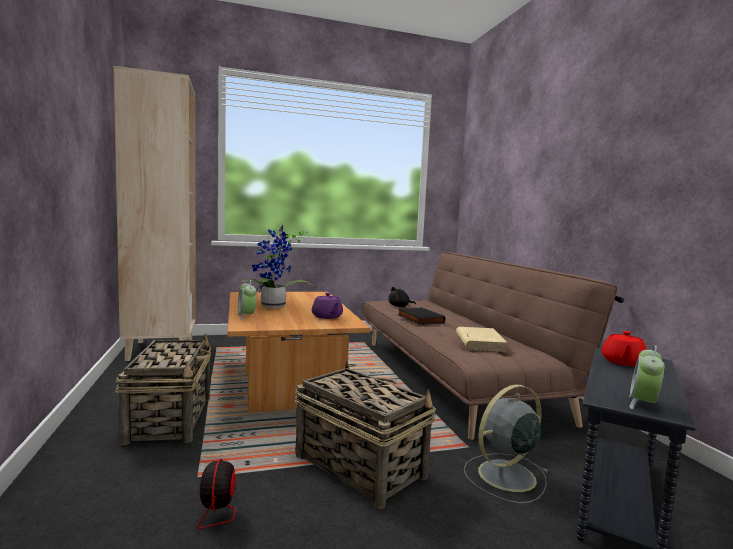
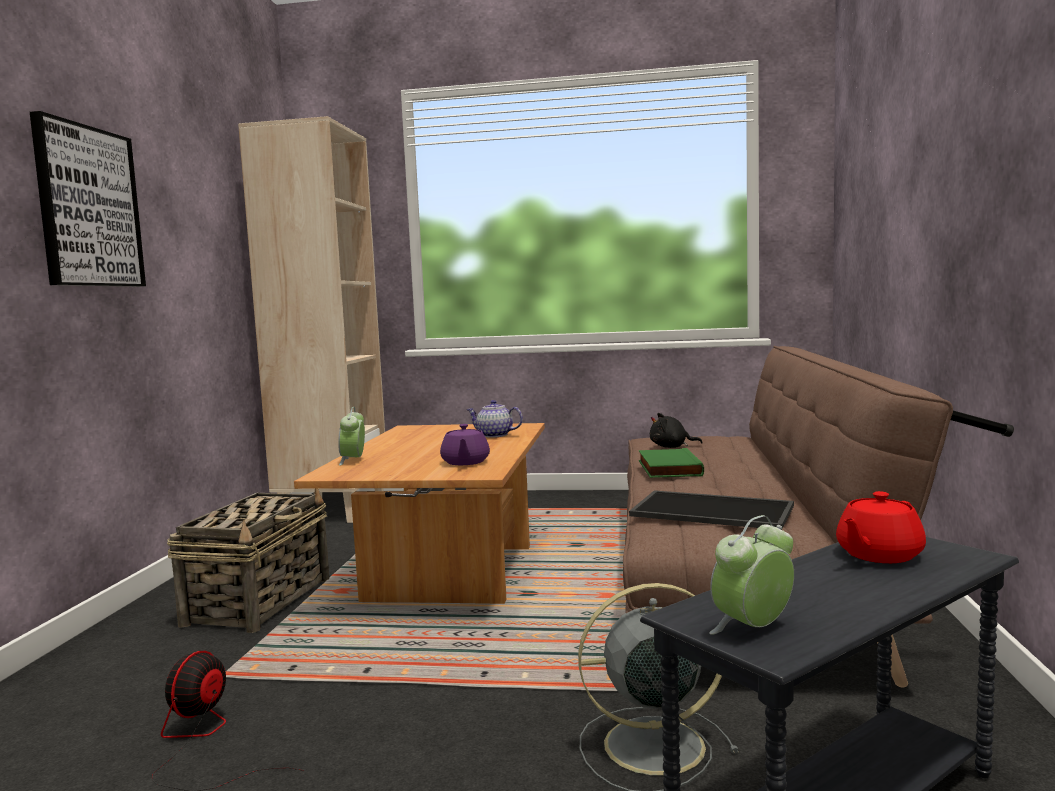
camera: 25 degrees right, 0 degrees up
potted plant [241,225,312,308] -> none
basket [295,360,436,509] -> none
black book [397,307,445,325] -> green book [639,448,704,478]
beige book [456,327,508,352] -> tray [629,490,794,530]
none -> picture [30,111,146,287]
none -> teapot [466,400,523,438]

